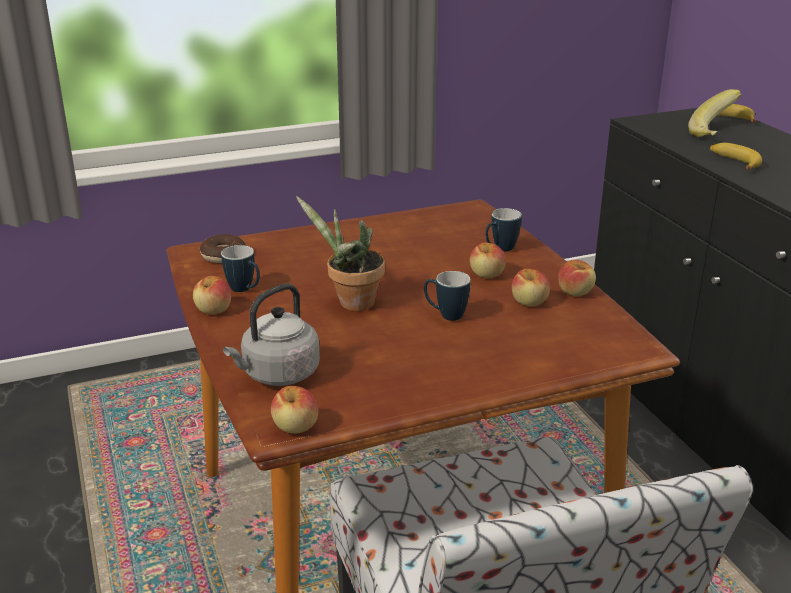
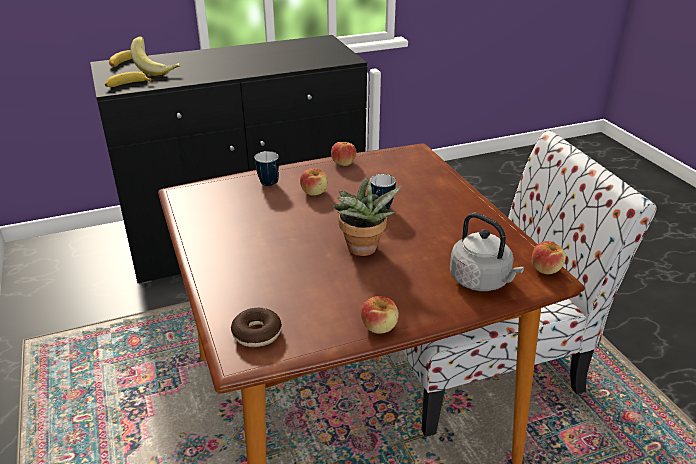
camera: 90 degrees left, 5 degrees up
mug [221,245,260,292] -> none
apple [512,269,550,306] -> none
banana [710,143,762,170] -> banana moved to [105,72,154,87]

